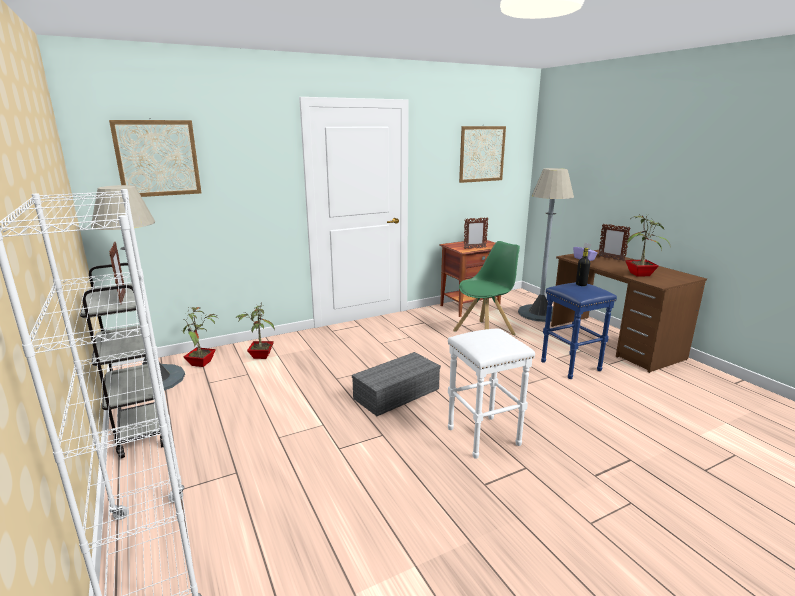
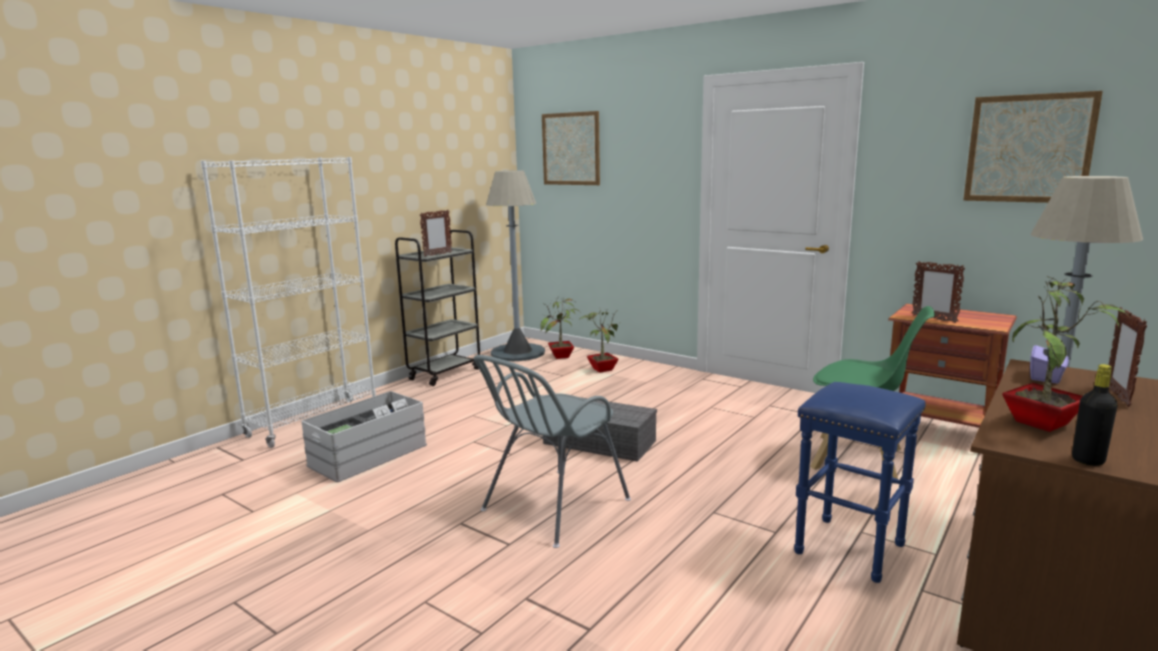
camera: 65 degrees right, 5 degrees down
white stool [448,329,535,459] -> grey chair [474,355,631,548]
black bottle [576,248,590,286] -> black bottle moved to [1072,364,1118,466]
none -> grey storage box [301,391,427,482]

